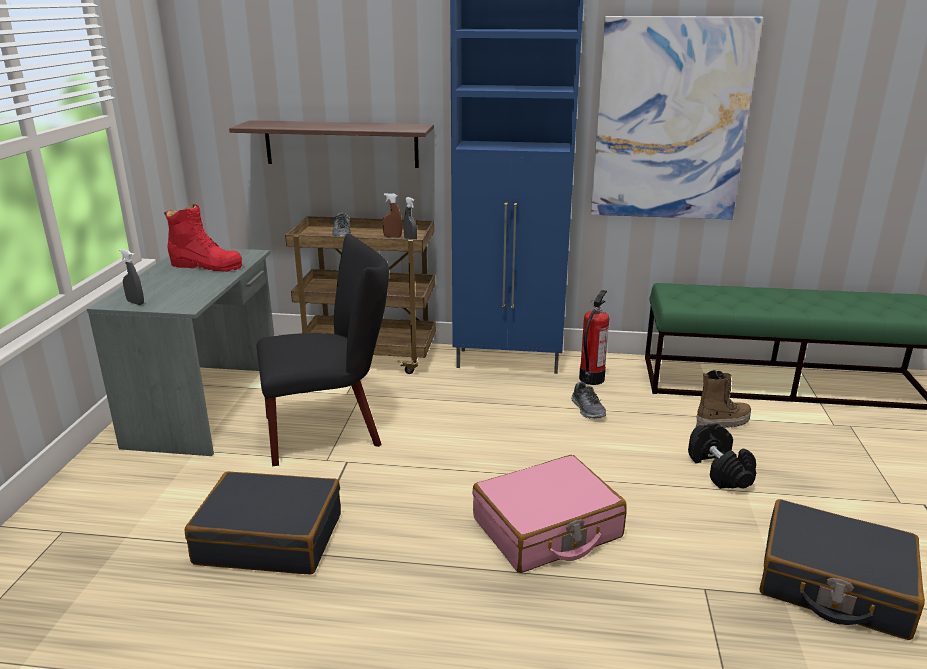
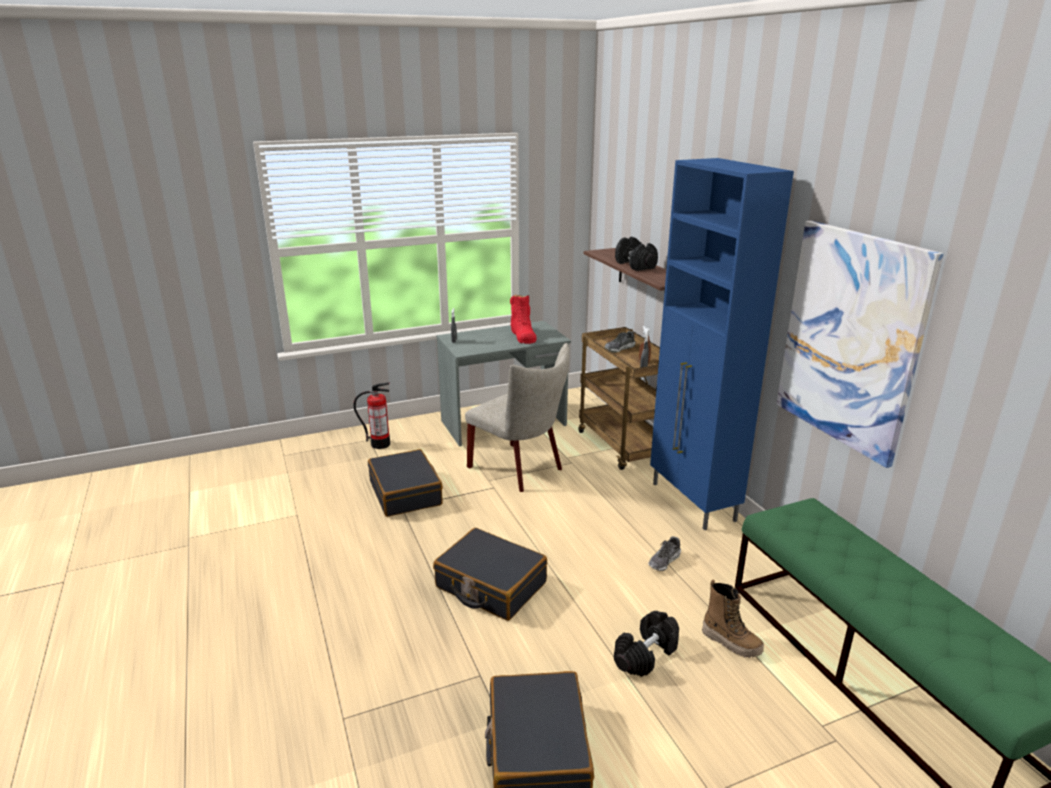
camera: 60 degrees right, 0 degrees up
black chair [257,234,389,467] -> beige chair [465,343,569,492]
pink suitcase [473,455,627,573] -> black suitcase [433,528,547,621]
fire extinguisher [579,290,609,385] -> fire extinguisher moved to [353,382,390,449]
none -> black dumbbell [615,237,658,271]

